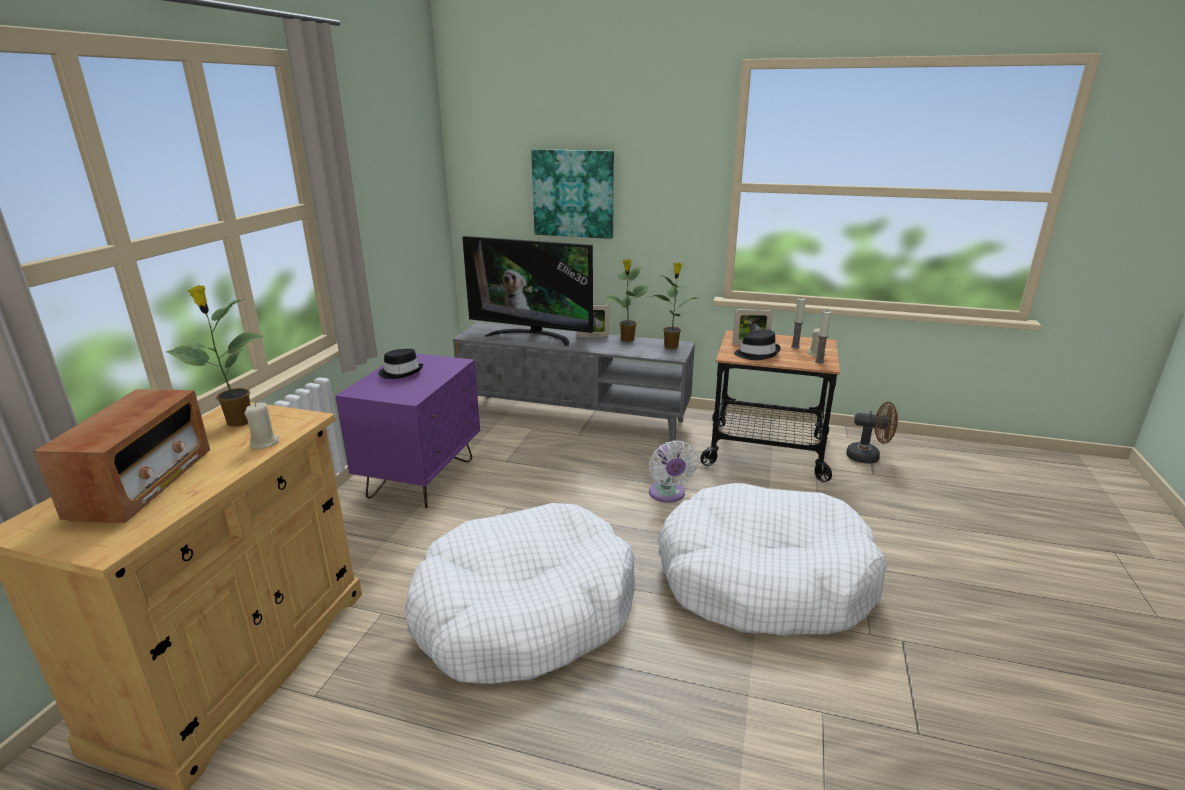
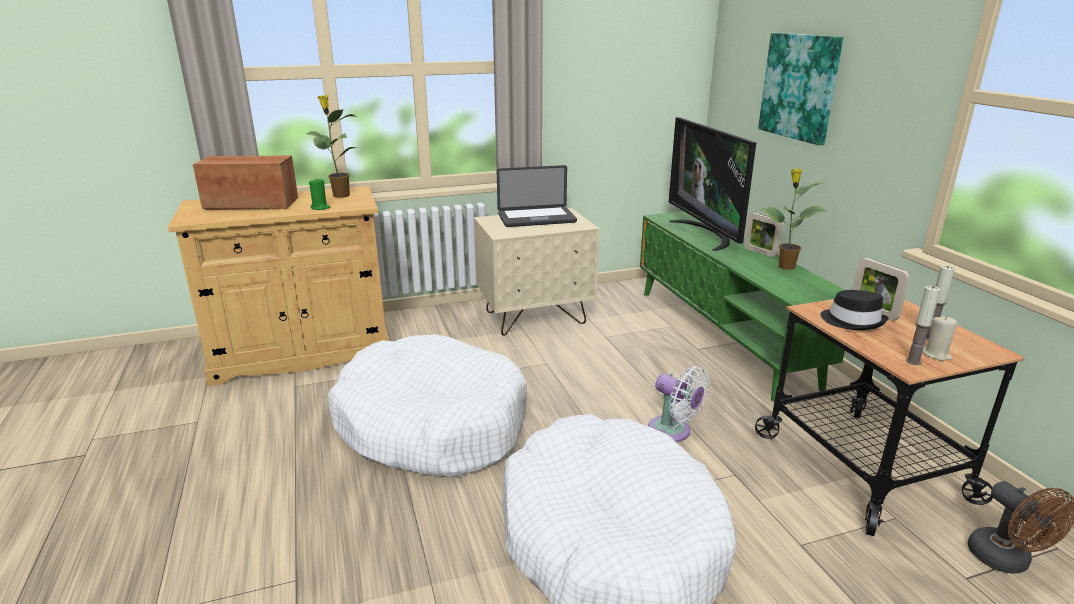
camera: 55 degrees right, 0 degrees up
radio [34,389,210,523] -> radio turned 150 degrees counterclockwise [193,155,298,210]
beige candle [244,403,279,449] -> green candle [309,178,330,210]
purple nightstand [335,353,480,509] -> beige nightstand [474,208,600,336]
black hat [378,349,423,379] -> laptop [497,165,577,227]
grey tv stand [453,322,695,442] -> green tv stand [640,211,845,402]
potted plant [649,262,697,349] -> none
white fan [649,440,698,503] -> white fan turned 90 degrees counterclockwise [648,366,710,442]

